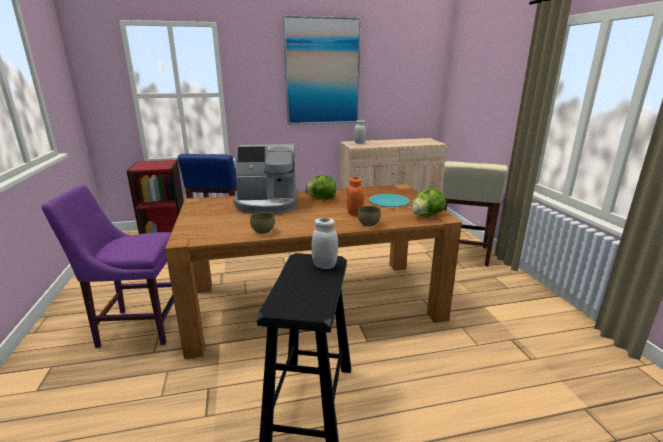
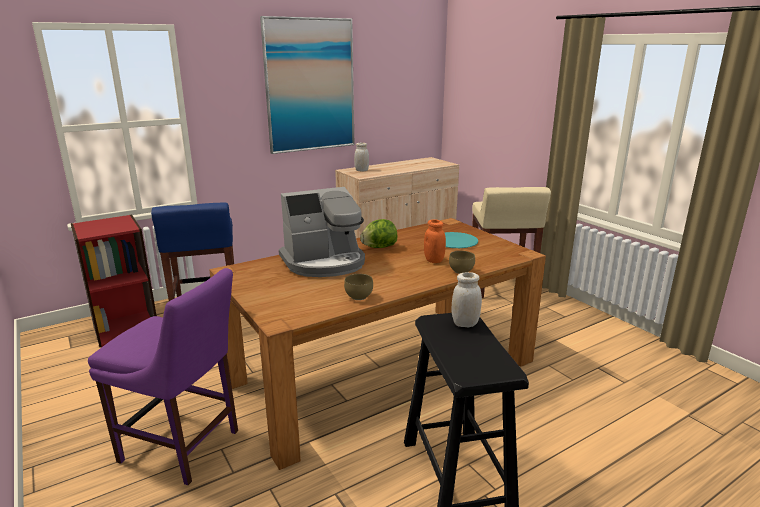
camera: 20 degrees left, 0 degrees up
purple chair [41,185,174,348] -> purple chair turned 135 degrees counterclockwise [88,268,238,485]
lettuce [412,189,446,217] -> none

